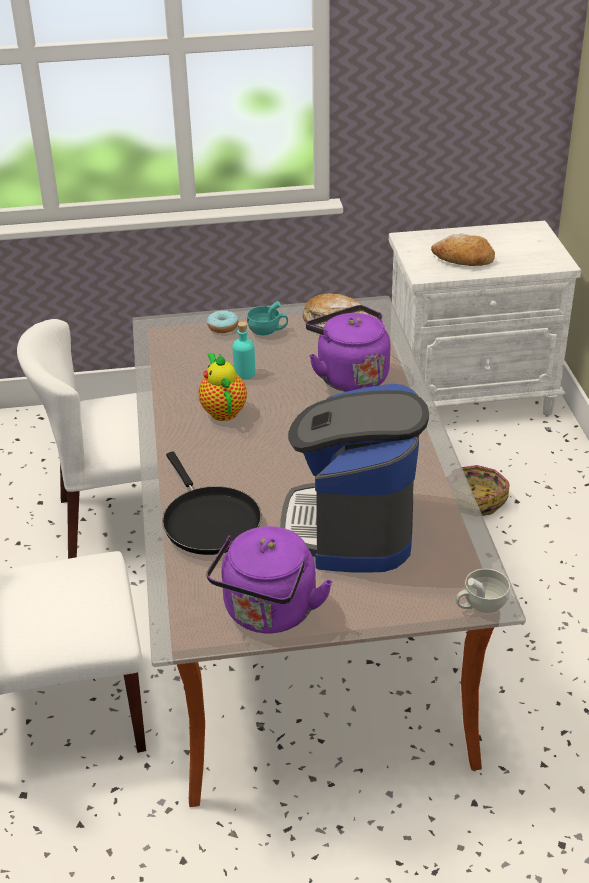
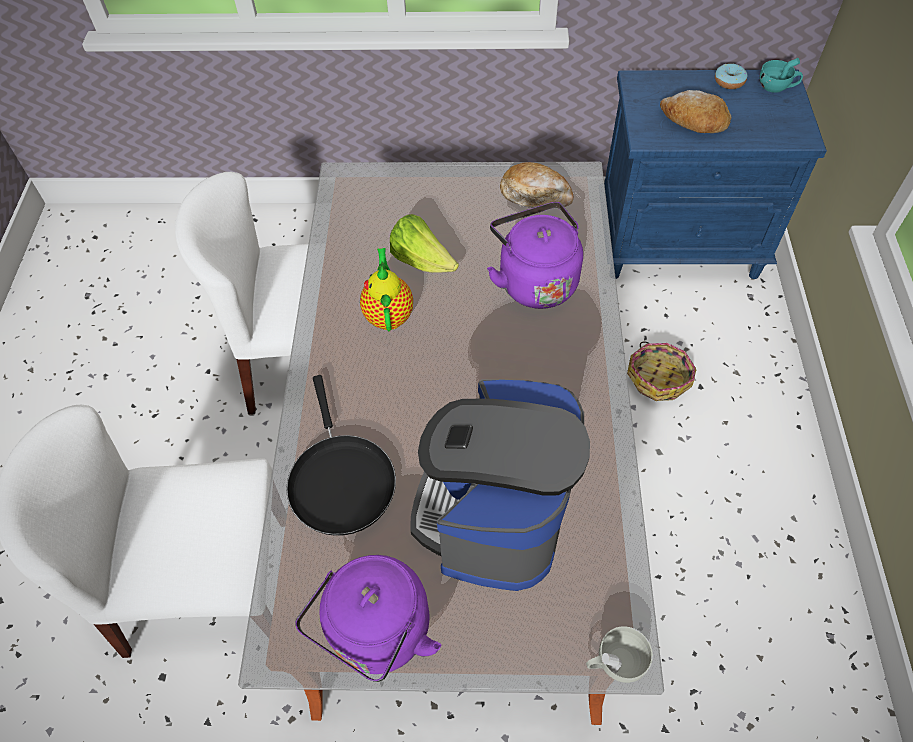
camera: 10 degrees right, 20 degrees up
donut [207,310,239,333] -> donut moved to [715,63,748,89]
turquoise bottle [232,322,255,379] -> lettuce [390,214,459,273]
turquoise cup [247,301,288,336] -> turquoise cup moved to [760,58,803,93]
white nightstand [389,221,581,416] -> blue nightstand [604,70,827,279]

